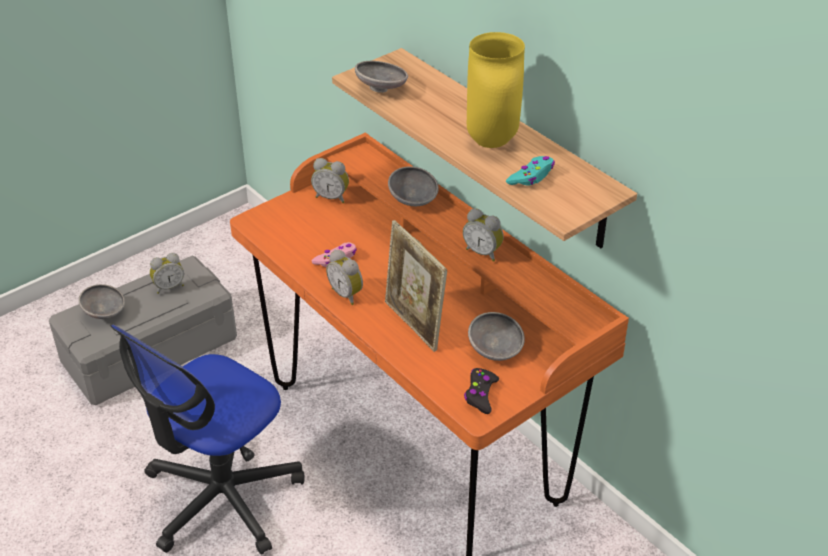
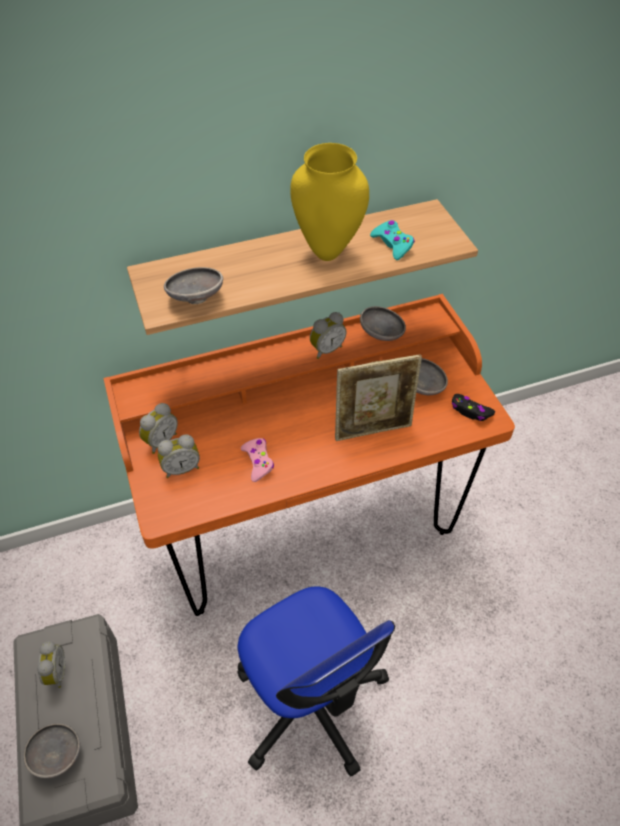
camera: 70 degrees left, 10 degrees up
alarm clock [326,250,363,305] -> alarm clock moved to [158,434,200,478]
grey bowl [388,166,439,206] -> grey bowl moved to [360,306,406,341]

